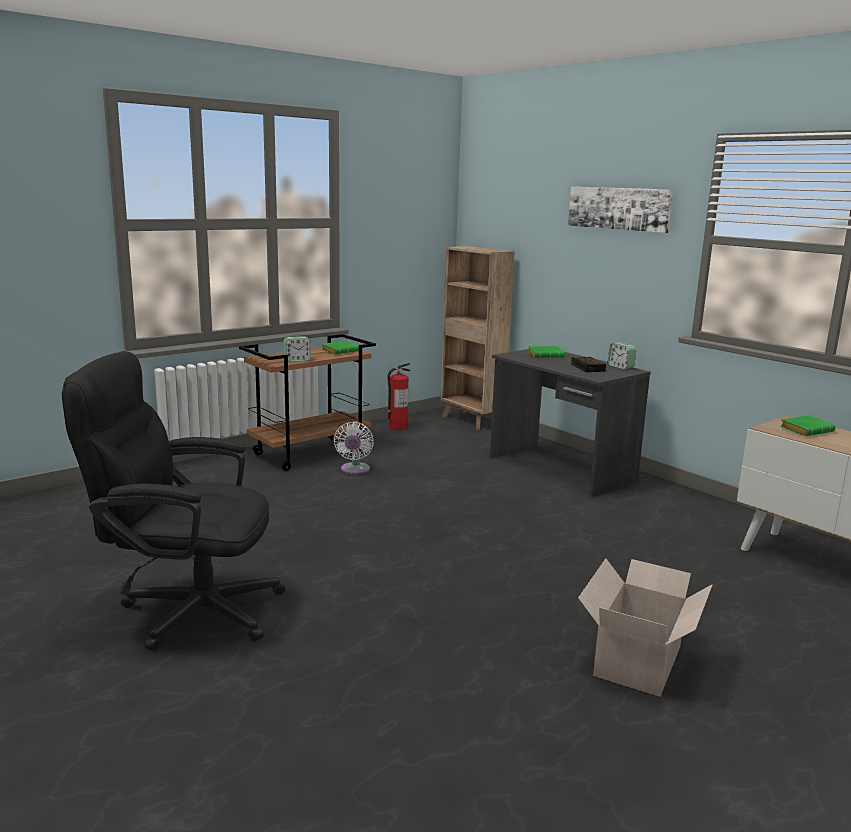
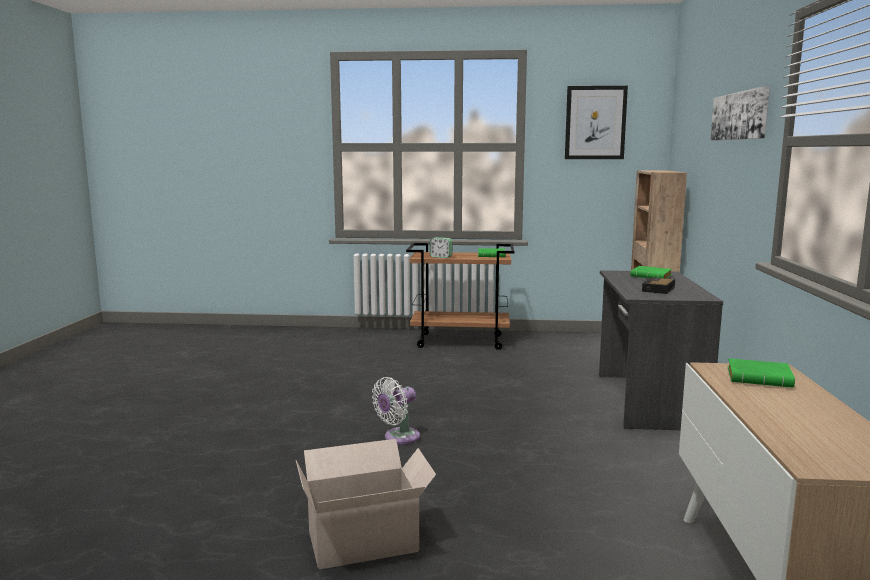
camera: 45 degrees right, 5 degrees down
black office chair [62,351,285,651] -> none
white fan [334,422,374,474] -> white fan moved to [372,377,420,444]
fire extinguisher [388,363,410,430] -> none
alarm clock [608,342,636,369] -> none
none -> picture [565,86,628,159]

